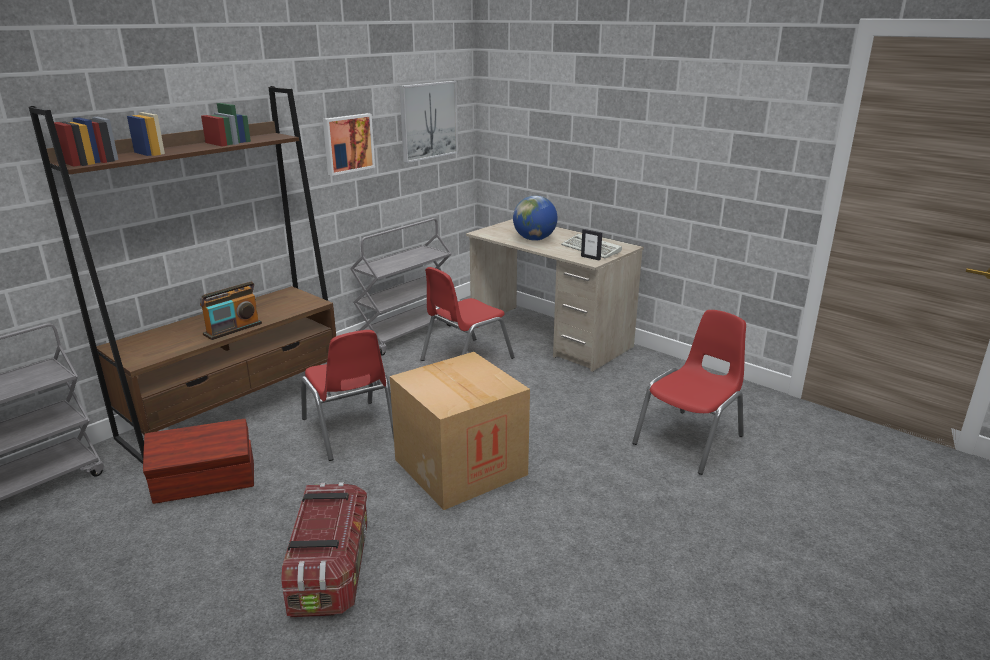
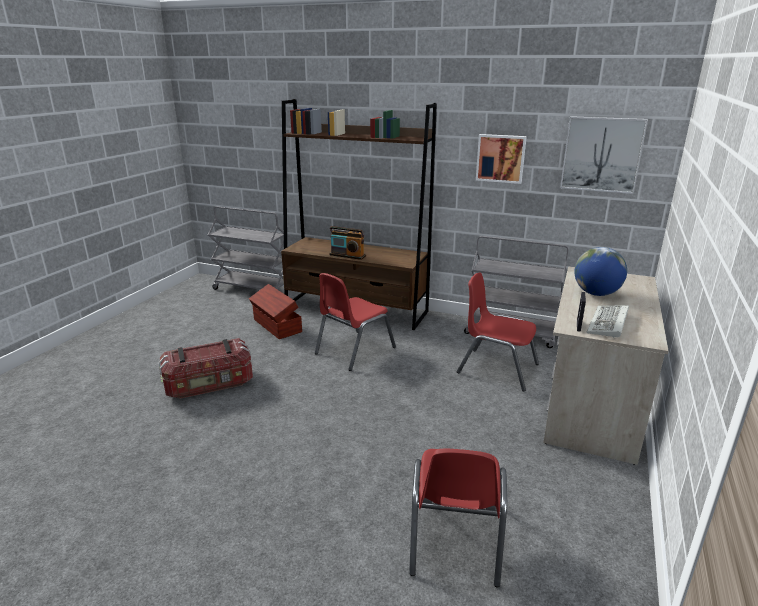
camera: 70 degrees right, 0 degrees up
cardboard box [390,352,530,510] -> none
red chair [632,310,746,475] -> red chair turned 75 degrees clockwise [409,448,507,588]

